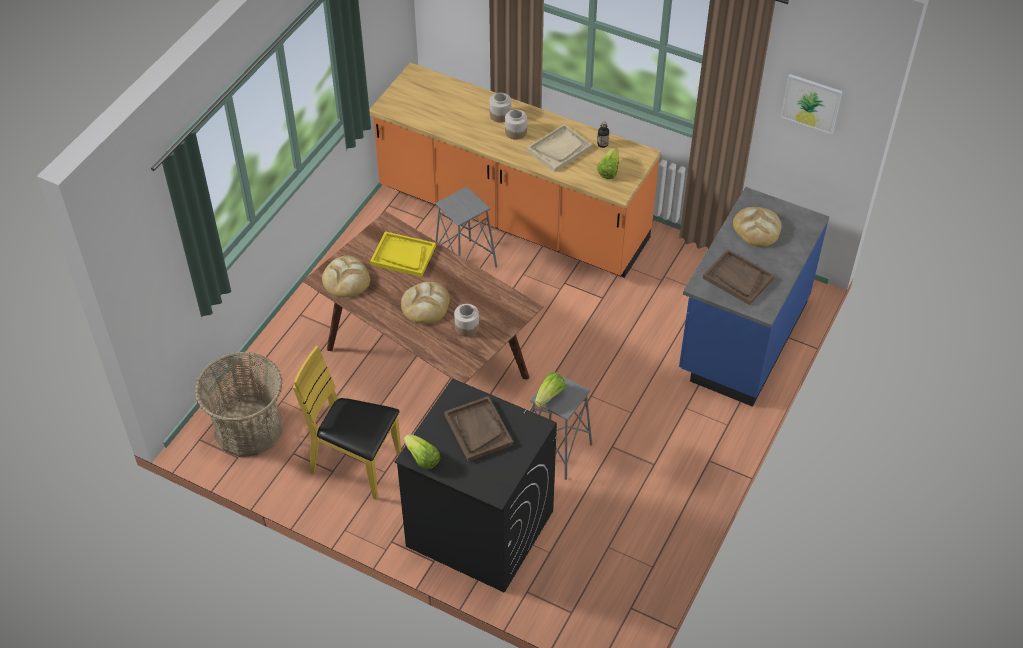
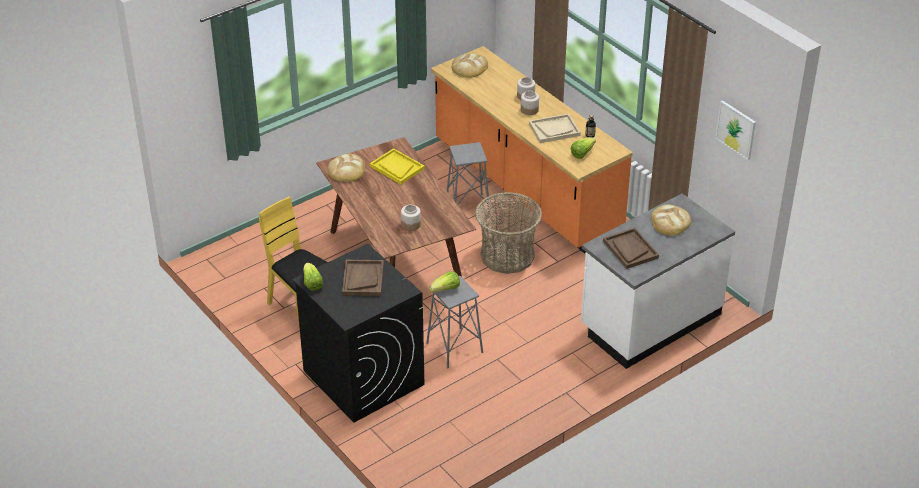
camera: 25 degrees right, 10 degrees down
basket [195,352,283,457] -> basket moved to [475,192,542,274]
bread [401,282,450,324] -> bread moved to [452,54,488,78]
blue counter [679,187,829,407] -> white counter [581,194,735,369]

